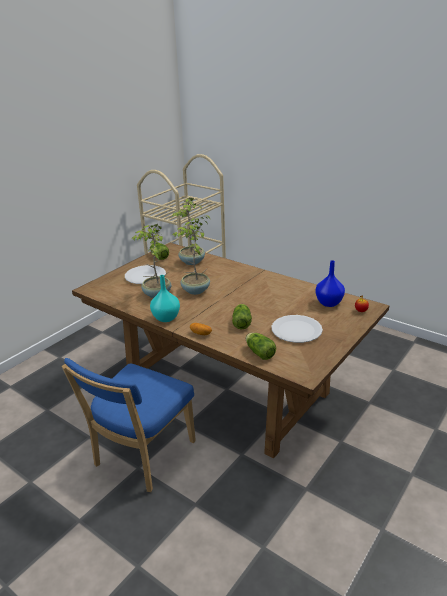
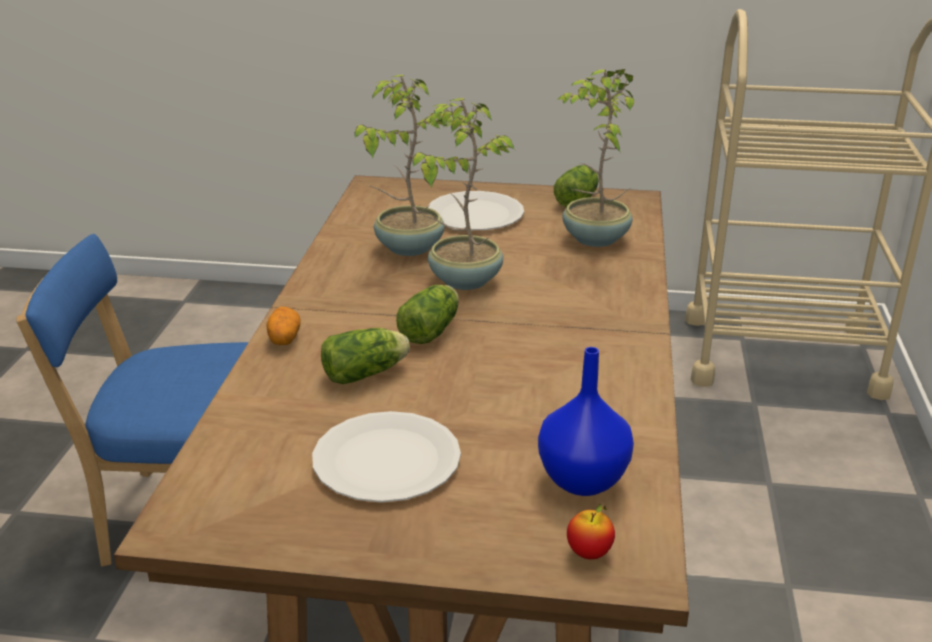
camera: 60 degrees right, 0 degrees up
turquoise vase [150,275,180,322] -> none
lettuce [246,333,276,360] -> lettuce moved to [396,285,459,344]

